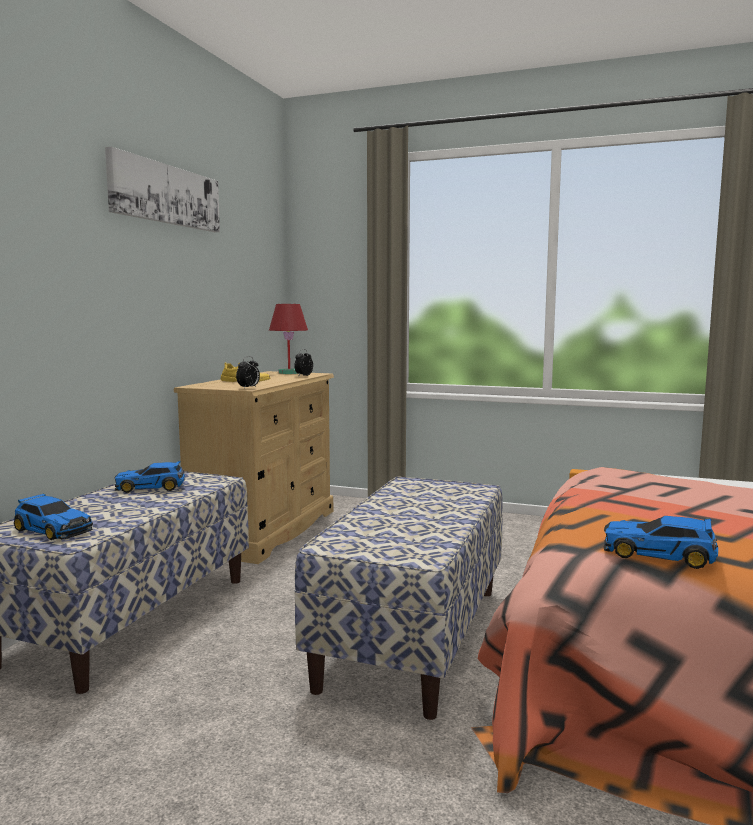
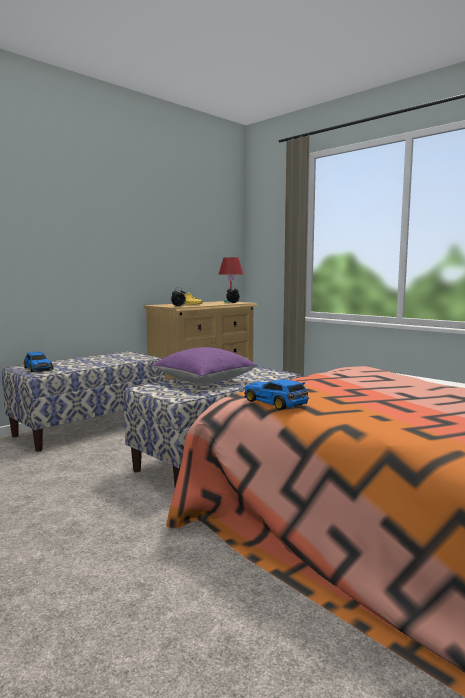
camera: 25 degrees right, 0 degrees up
picture [105,147,220,232] -> none
toy car [114,461,185,493] -> none
none -> purple pillow [152,347,257,384]

